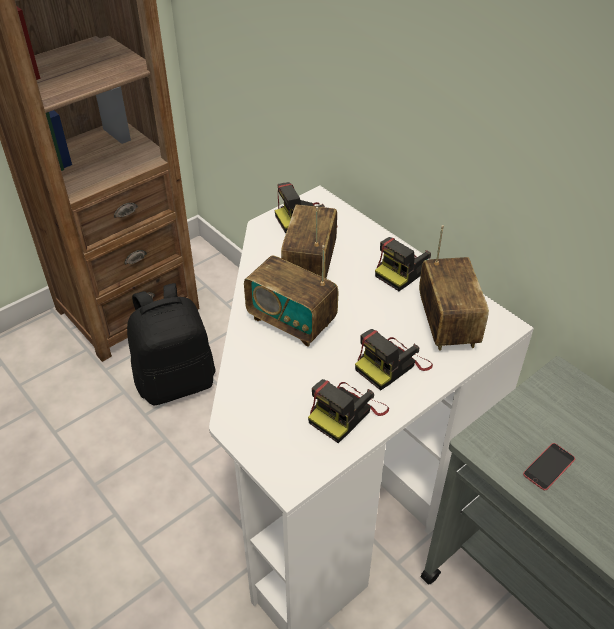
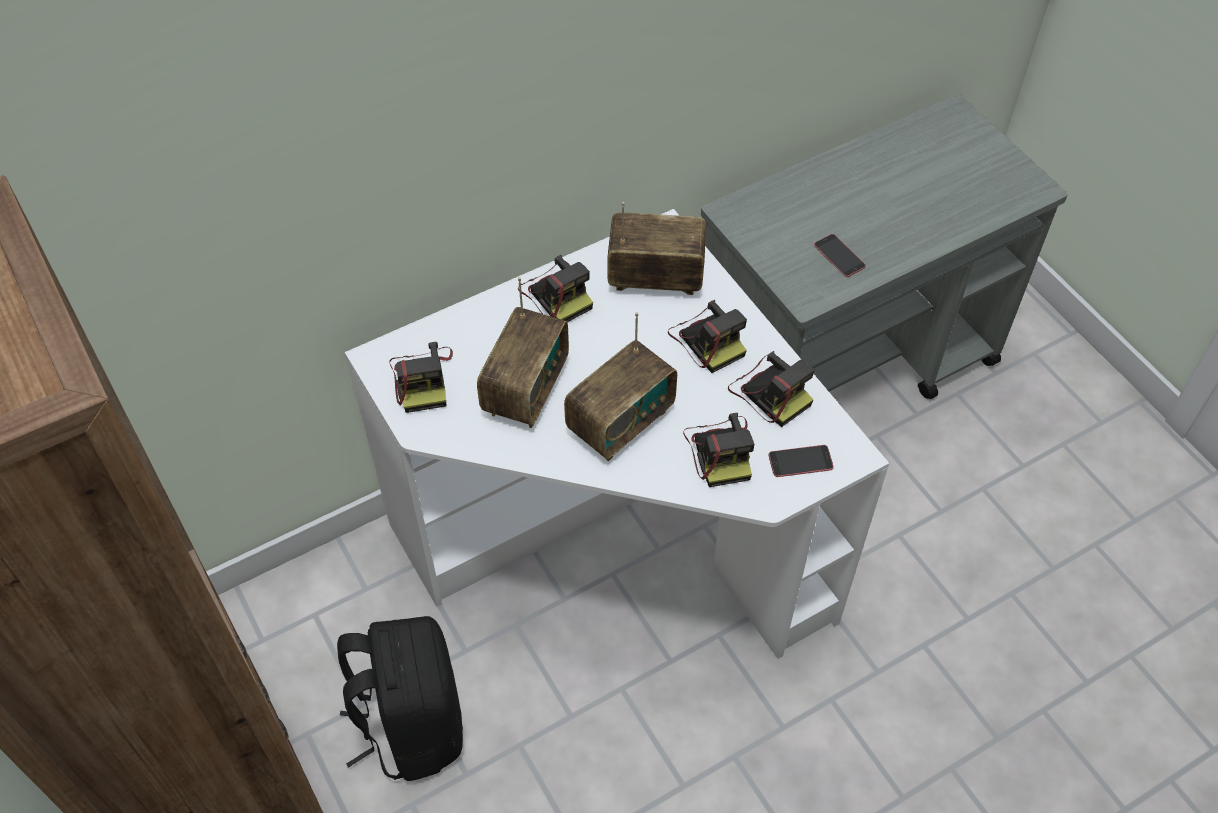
camera: 80 degrees left, 10 degrees up
radio [281,204,337,278] -> radio turned 90 degrees counterclockwise [477,277,569,428]
none -> camera [683,413,754,487]
none -> phone [769,445,833,477]

